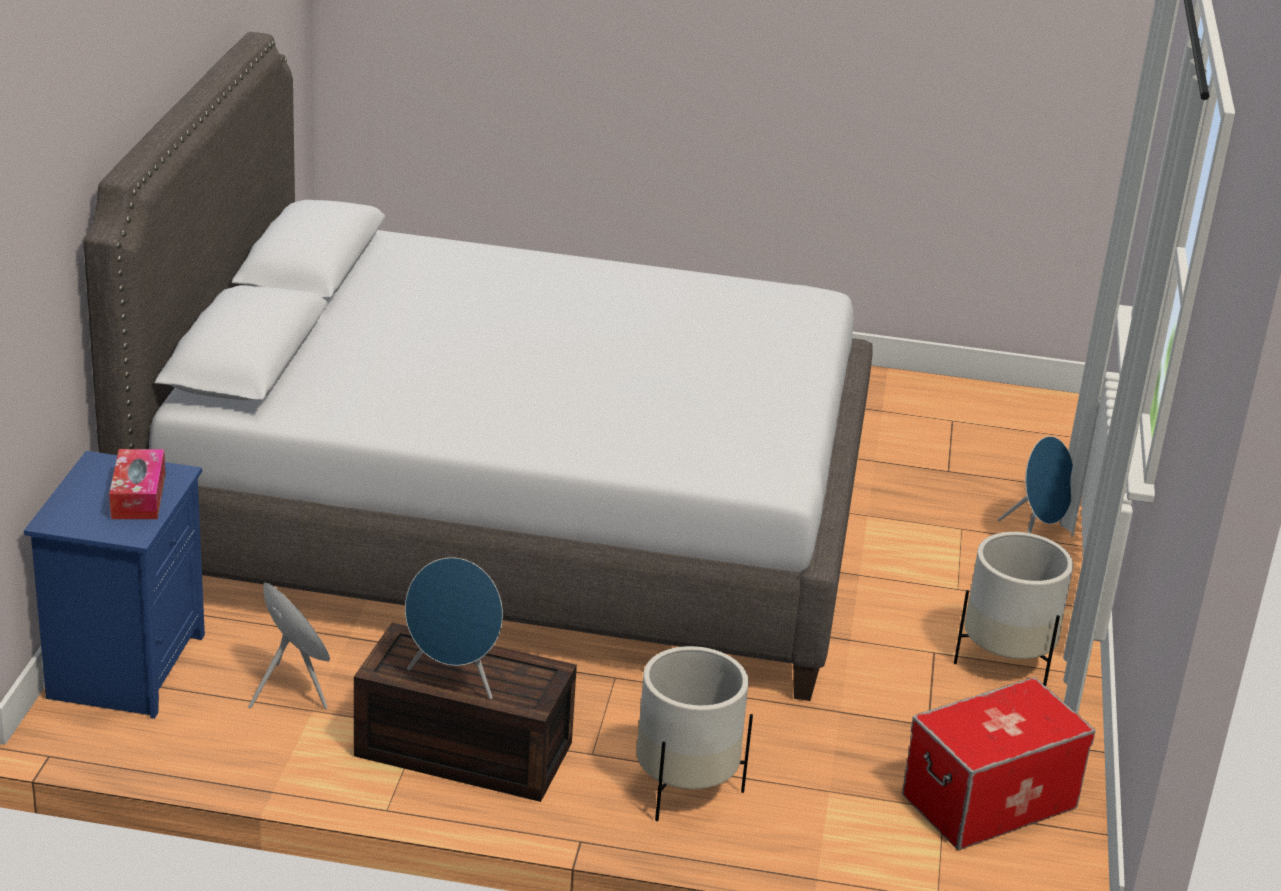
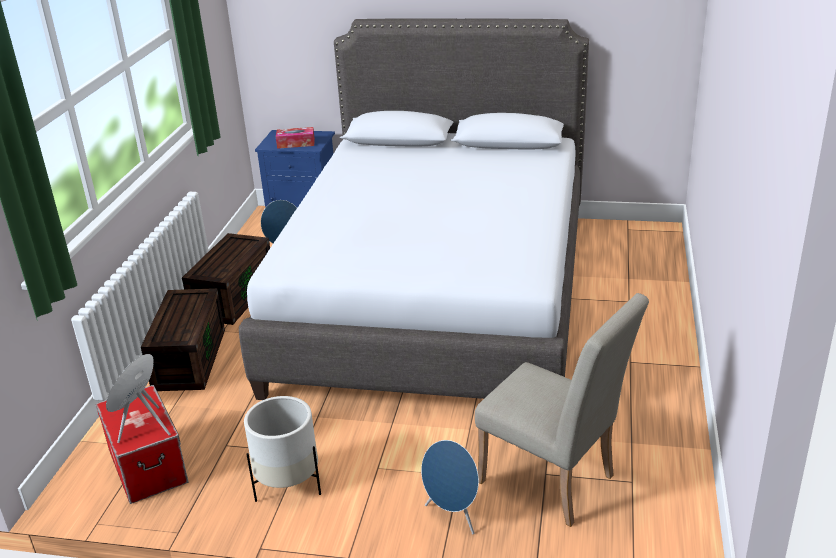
camera: 95 degrees right, 0 degrees up
blue speaker [405,557,503,699] -> blue speaker moved to [106,354,171,443]
white planter [637,646,753,821] -> brown storage box [141,288,225,391]
none -> beige chair [475,293,649,527]

